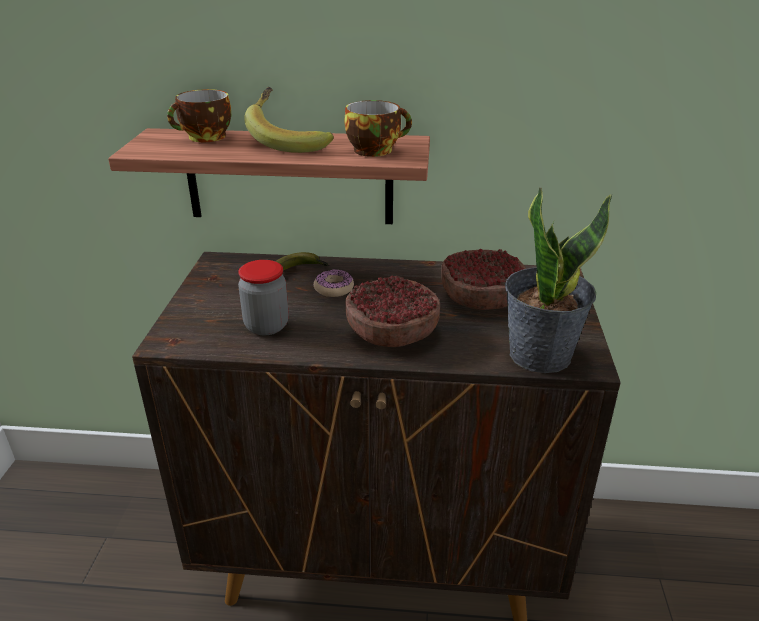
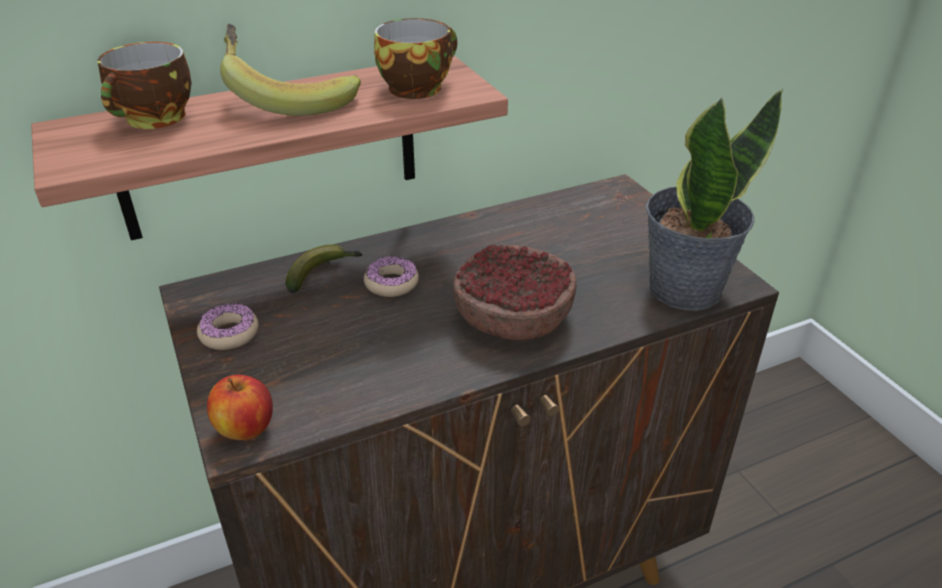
camera: 30 degrees left, 5 degrees up
jar [238,260,289,335] -> none
bowl [441,249,526,310] -> none
none -> donut [197,303,258,350]
none -> apple [207,375,273,440]

